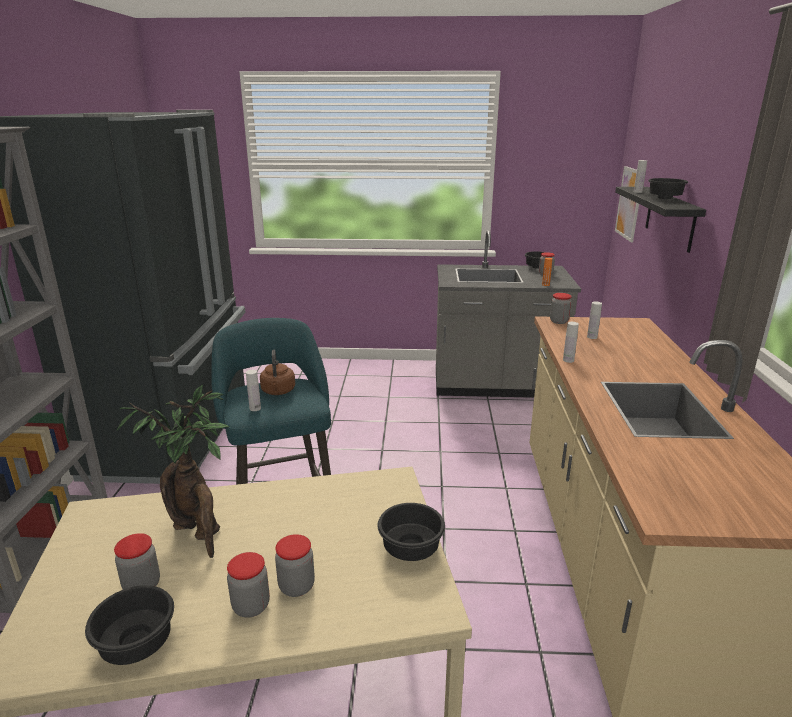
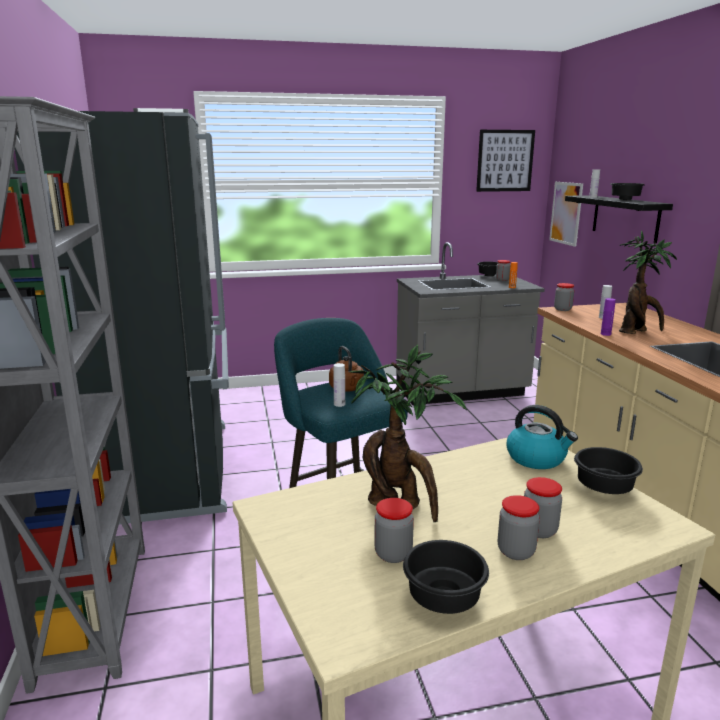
camera: 15 degrees left, 5 degrees down
white bottle [563,322,579,363] -> purple bottle [601,298,616,336]
none -> picture [476,130,535,192]
none -> kettle [507,405,578,469]
none -> potted plant [619,230,677,334]

